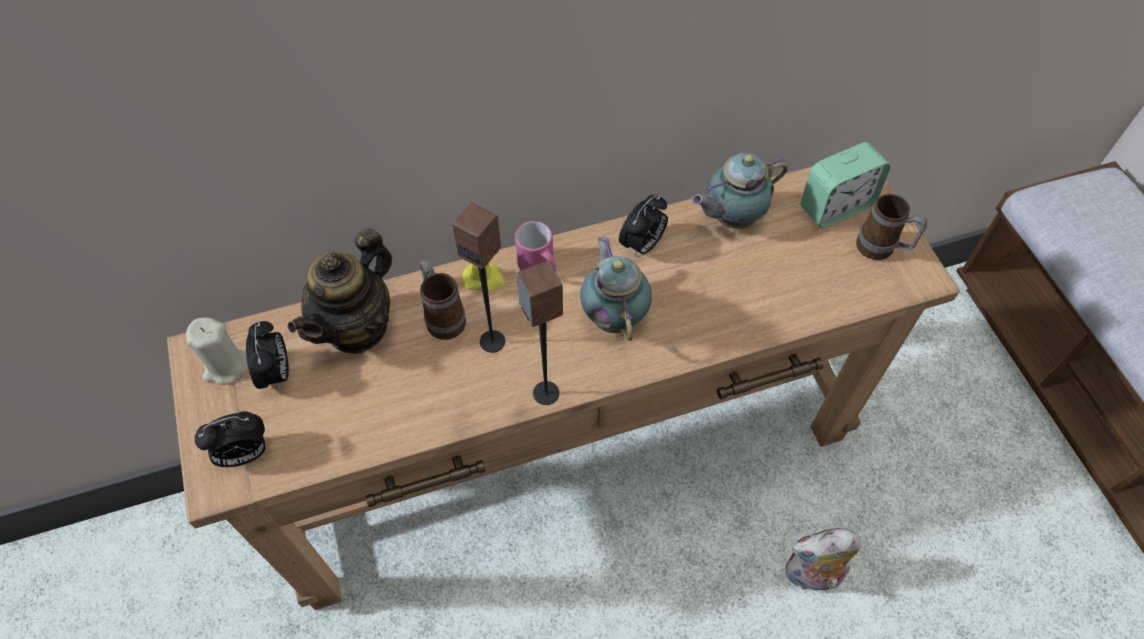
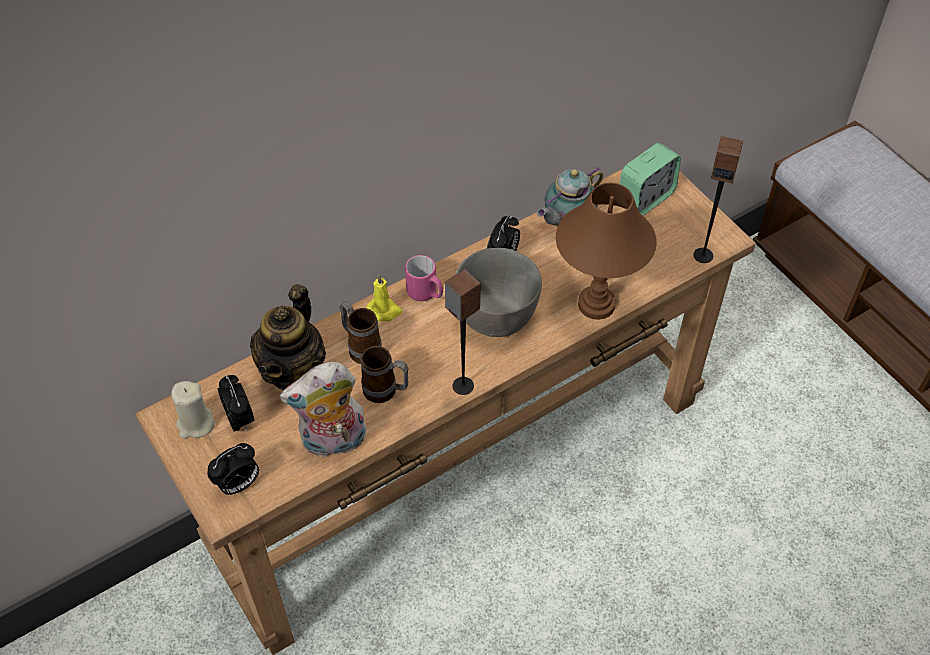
camera: 15 degrees left, 5 degrees down
speaker [452,202,505,353] -> speaker moved to [693,136,743,263]
teapot [580,237,652,341] -> grey bowl [455,248,542,337]
plush toy [785,528,862,590] -> plush toy moved to [280,362,366,457]
mug [856,194,927,260] -> mug moved to [361,346,408,403]
none -> brown table lamp [556,183,657,320]

